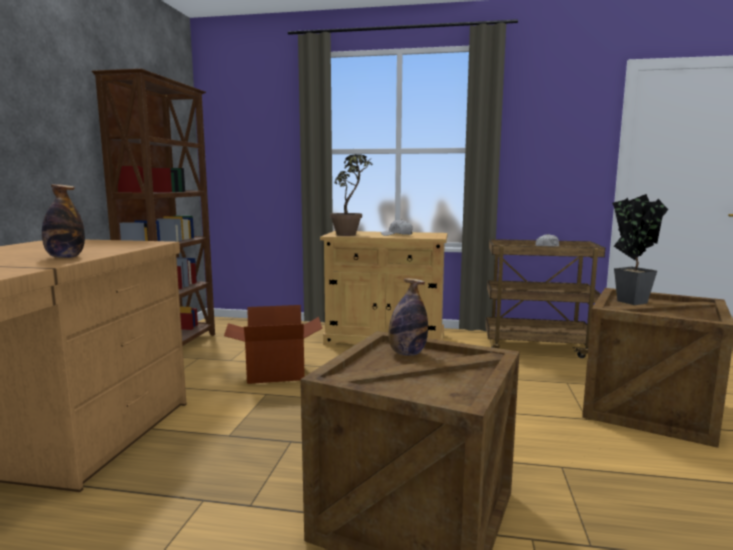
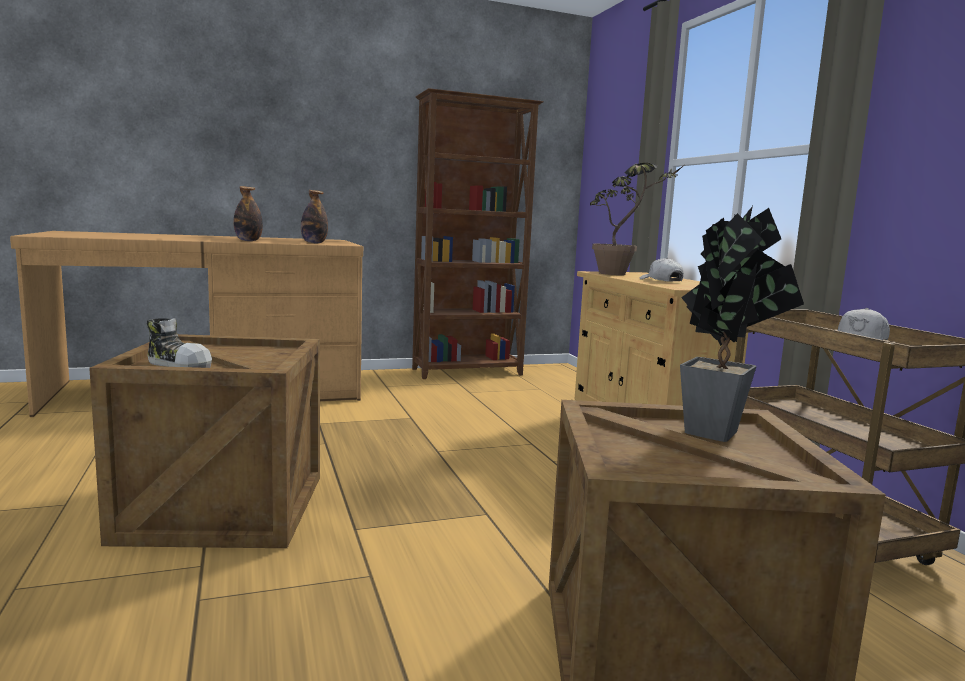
camera: 60 degrees right, 0 degrees up
cardboard box [224,305,322,384] -> none
bottle [389,278,428,356] -> bottle moved to [301,190,328,243]
none -> shoe [147,318,212,368]

